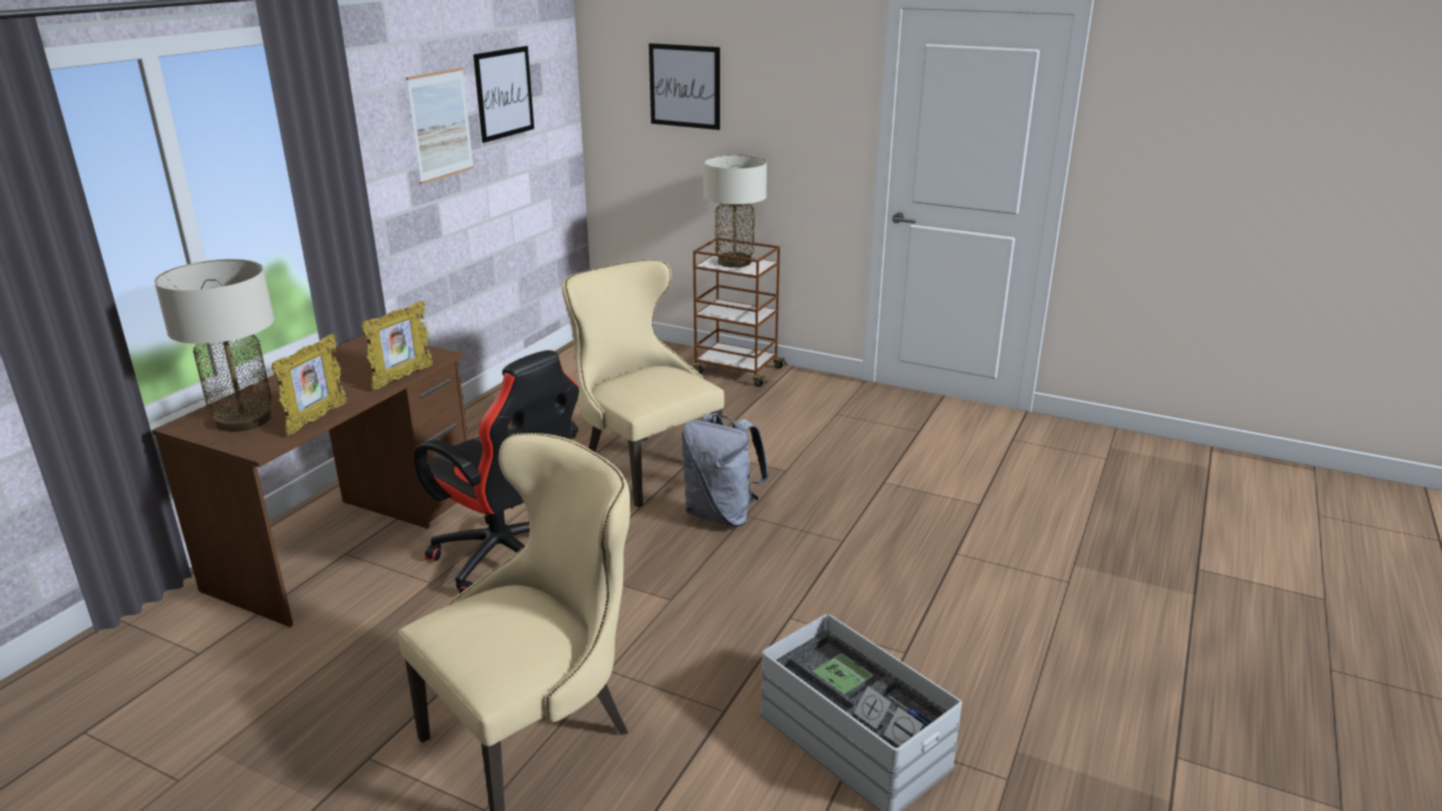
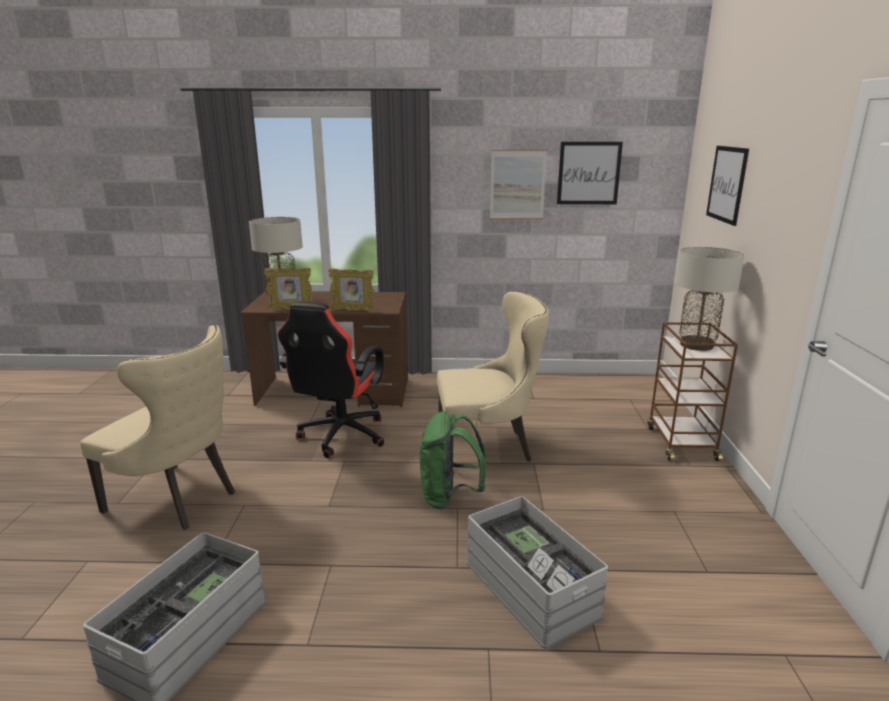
camera: 65 degrees right, 5 degrees down
beige chair [562,260,724,507] -> beige chair turned 60 degrees clockwise [437,291,549,462]
grey backpack [682,413,769,527] -> green backpack [419,411,486,509]
none -> grey storage box [467,496,608,649]

